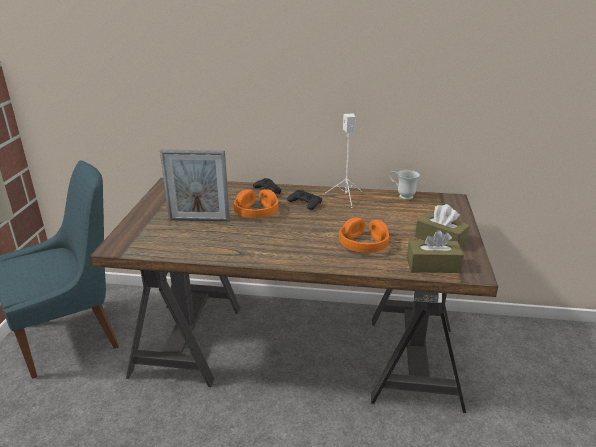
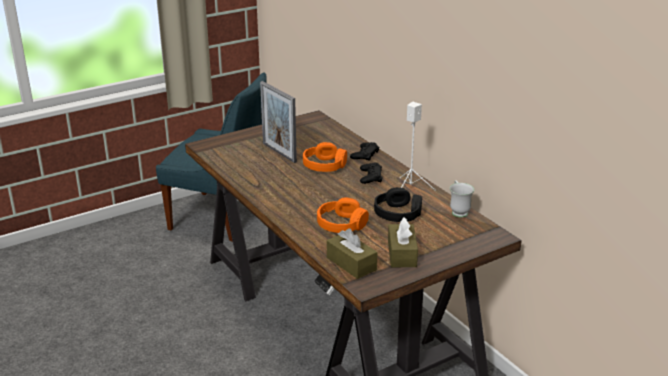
camera: 50 degrees right, 0 degrees up
none -> black headphones [374,187,422,222]

